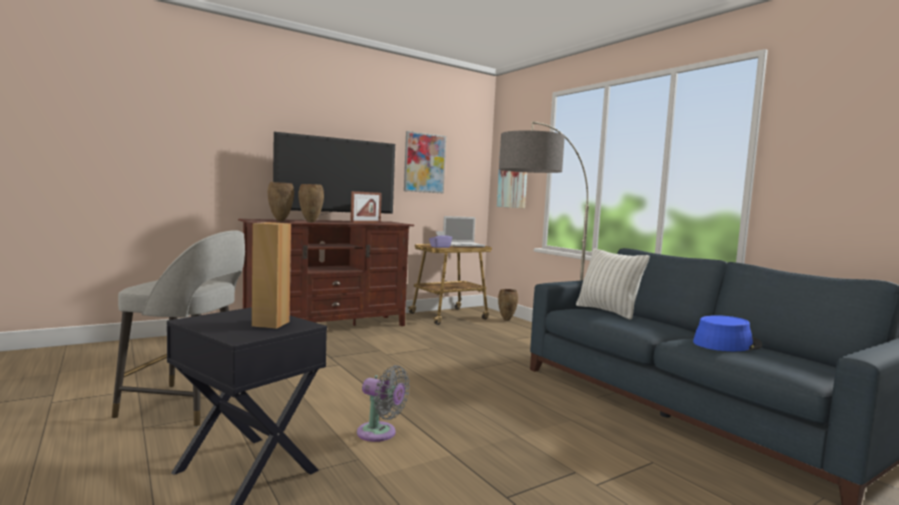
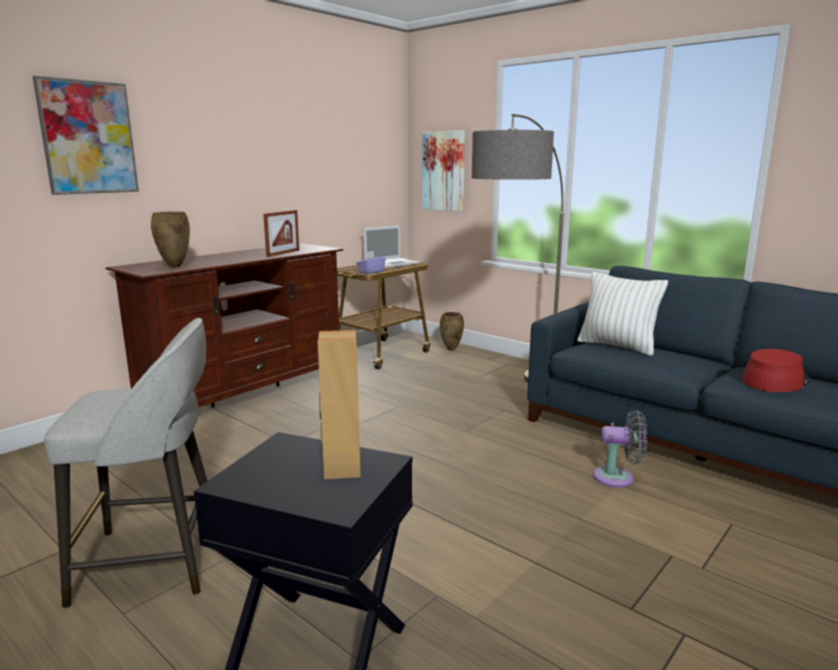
camera: 15 degrees left, 10 degrees up
television [273,132,395,220] -> none
brown vase [299,184,324,222] -> none
grey fan [357,365,410,442] -> grey fan moved to [593,410,647,488]
picture [404,131,446,193] -> picture moved to [33,76,139,195]
blue hat [693,315,762,351] -> red hat [742,349,810,392]

